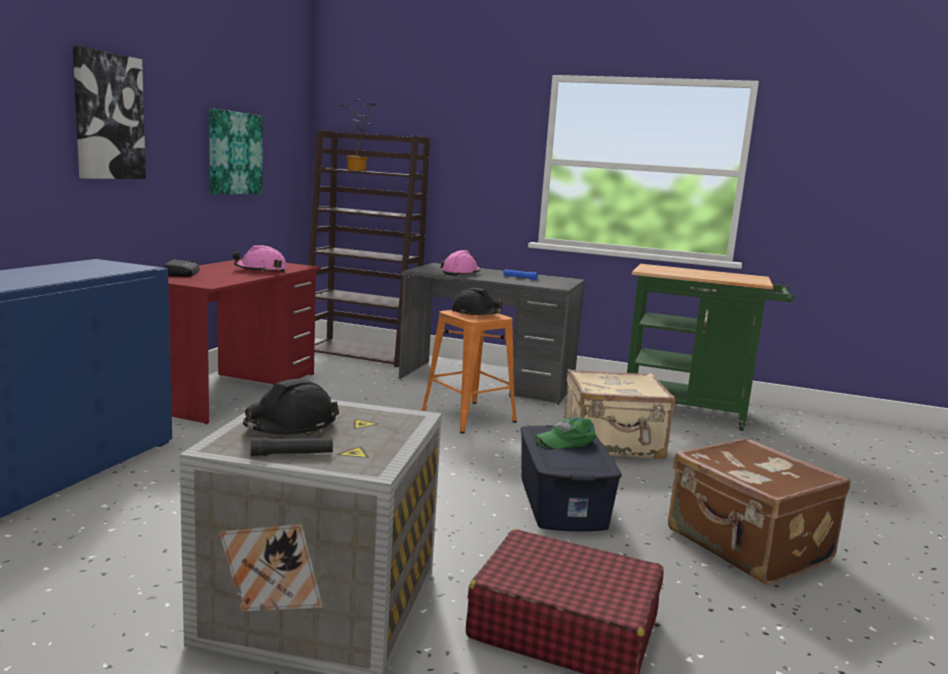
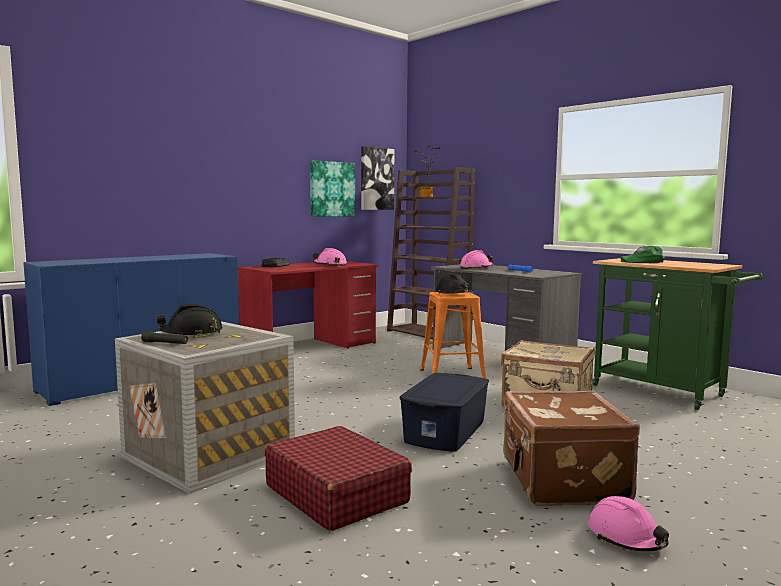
camera: 30 degrees right, 5 degrees down
picture [73,46,146,179] -> picture moved to [361,146,394,210]
green cap [535,417,597,449] -> green cap moved to [620,246,665,263]
none -> pink hard hat [588,496,669,551]

